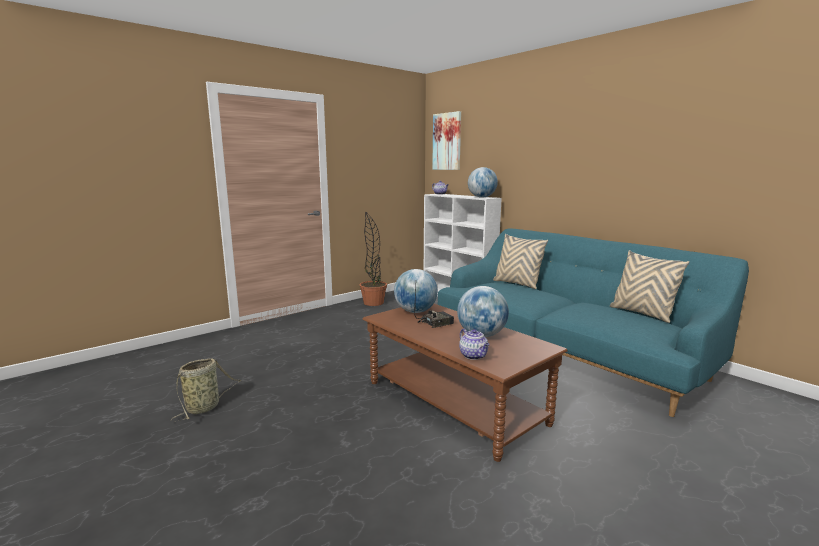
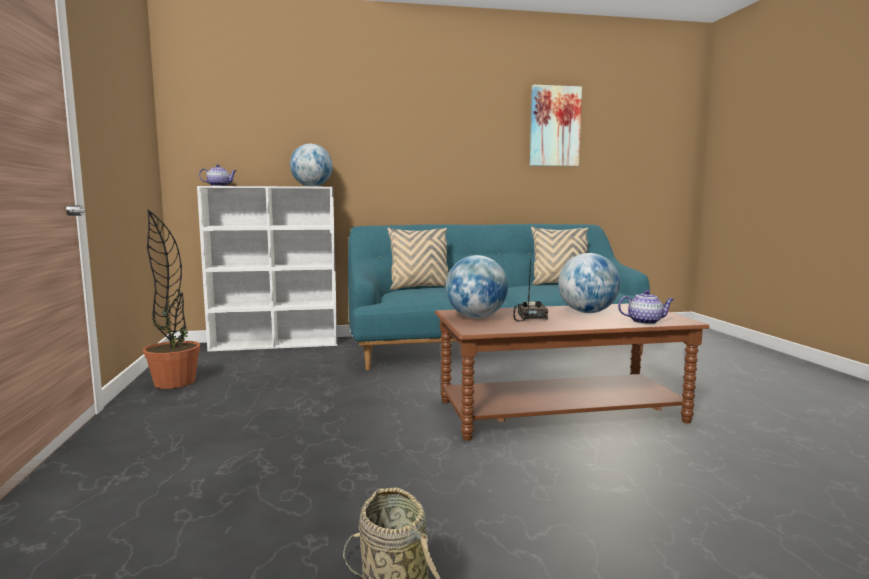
camera: 60 degrees left, 5 degrees down
picture [432,111,461,170] -> picture moved to [530,85,582,166]

